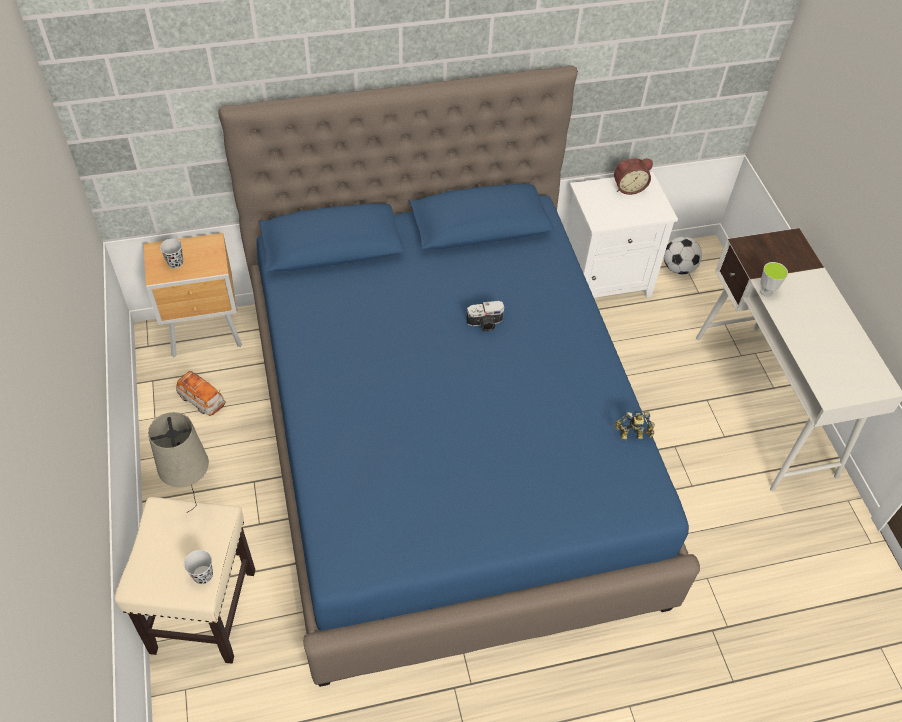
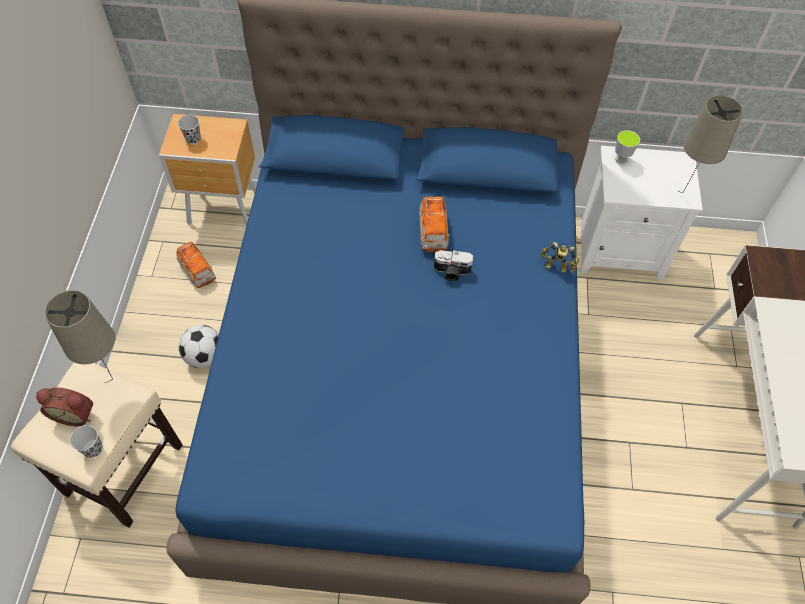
camera: 20 degrees right, 5 degrees up
alarm clock [614,158,653,195] -> alarm clock moved to [36,387,93,426]
toy robot [615,411,655,441] -> toy robot moved to [542,242,579,273]
football [664,237,702,274] -> football moved to [179,325,219,368]
cup [760,262,788,297] -> cup moved to [615,130,640,164]
none -> toy car [419,197,450,252]
none -> beige table lamp [677,95,743,193]

